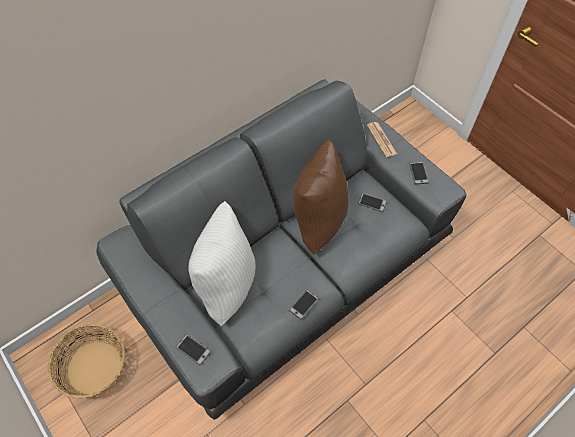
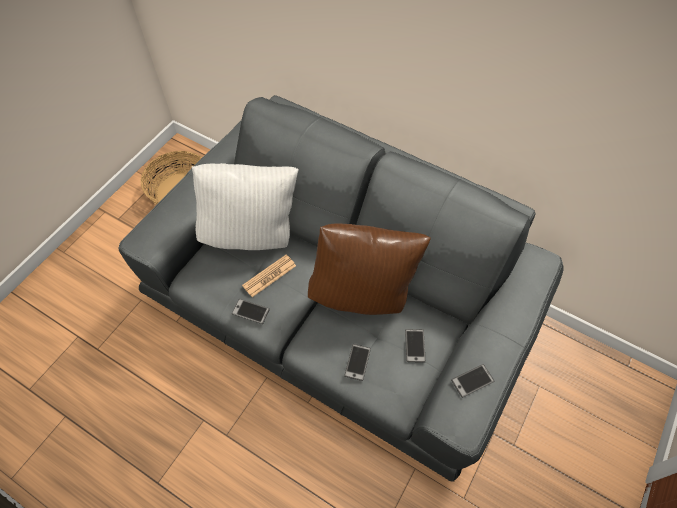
camera: 70 degrees right, 0 degrees up
phone [175,334,211,366] -> phone moved to [344,344,371,381]
newspaper [367,122,397,157] -> newspaper moved to [242,254,296,297]

